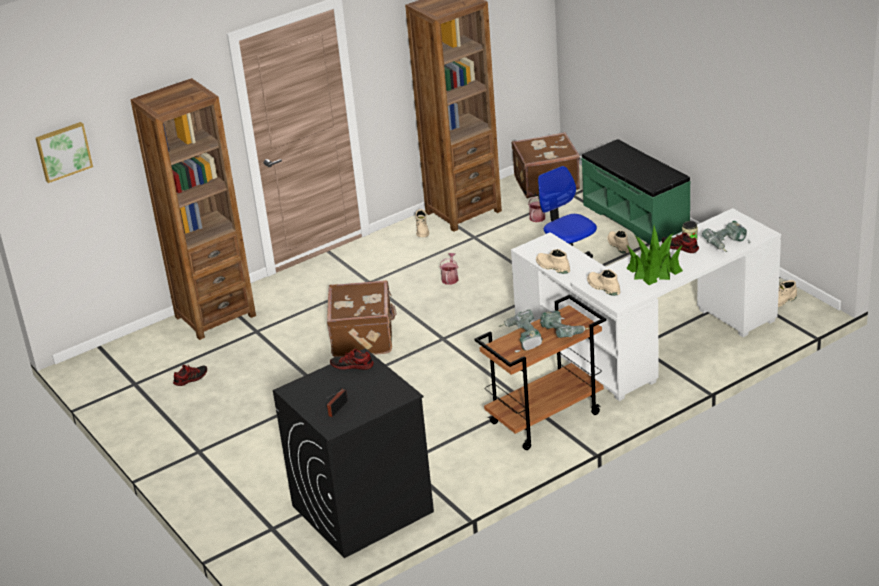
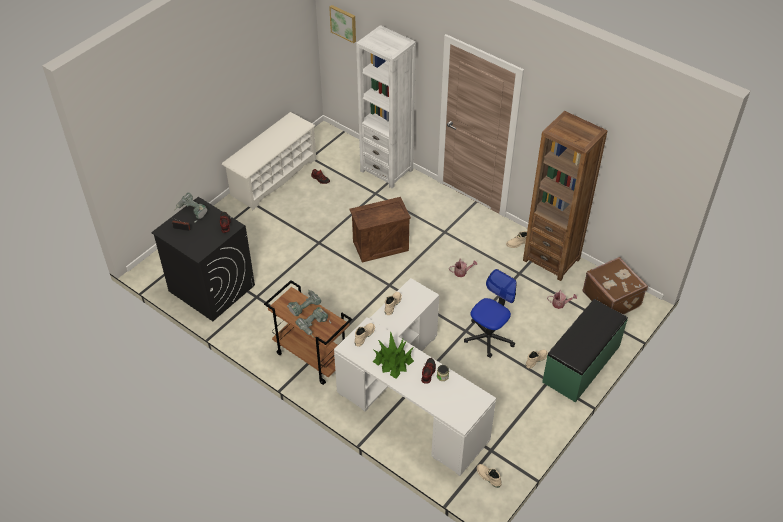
camera: 70 degrees right, 15 degrees up
brown bookcase [130,78,256,340] -> white bookcase [356,25,416,188]
brown suitcase [327,280,397,357] -> crate [350,197,411,263]
power drill [702,221,751,252] -> power drill moved to [174,193,207,223]
none -> white shoe rack [222,112,316,210]

